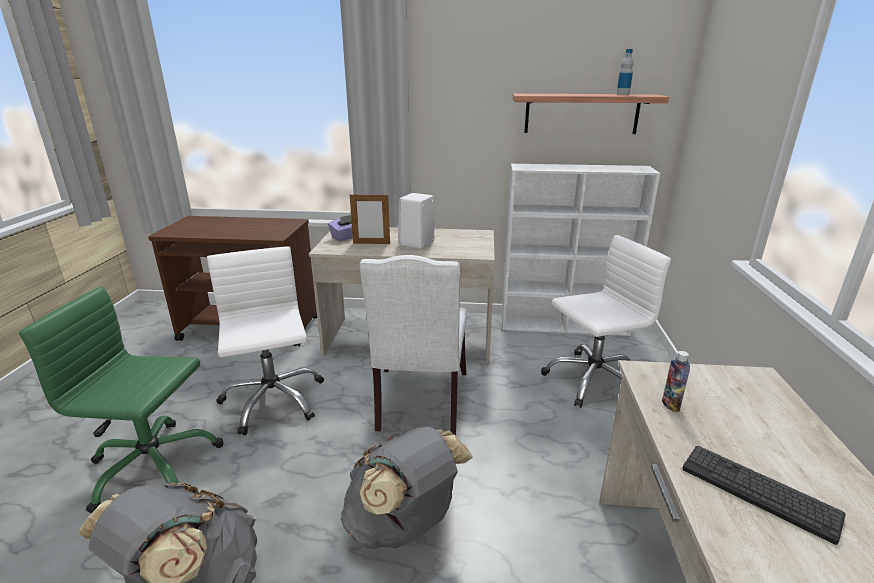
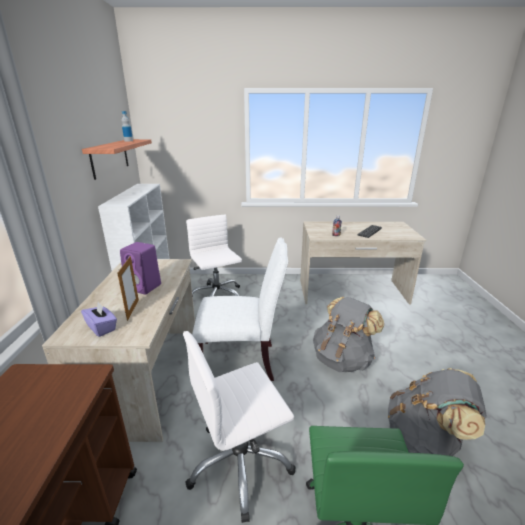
camera: 95 degrees left, 0 degrees up
white speaker [398,193,434,249] -> purple speaker [120,242,161,295]

